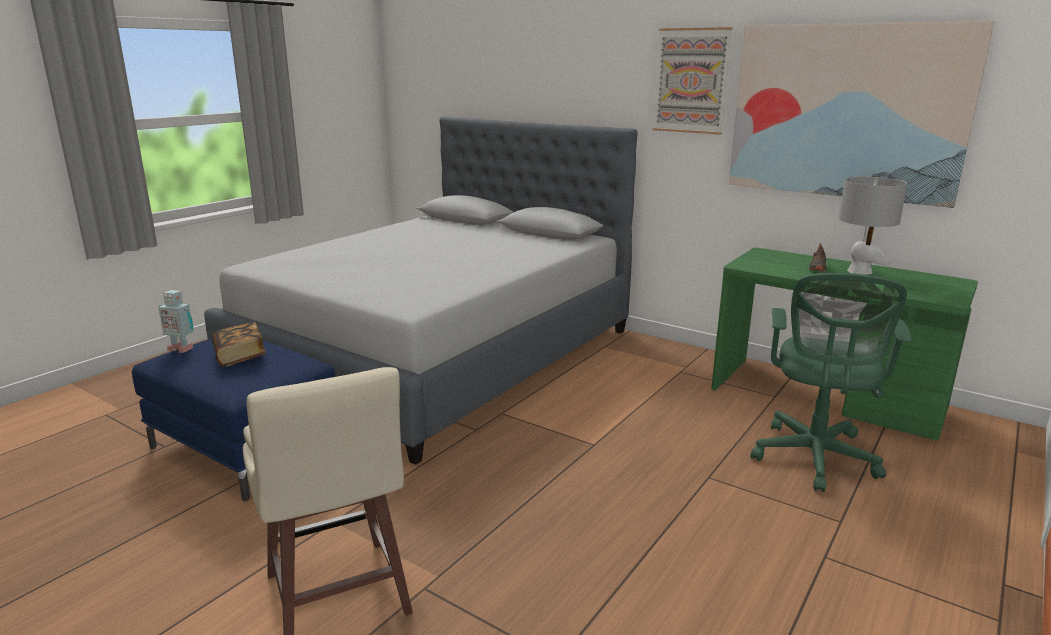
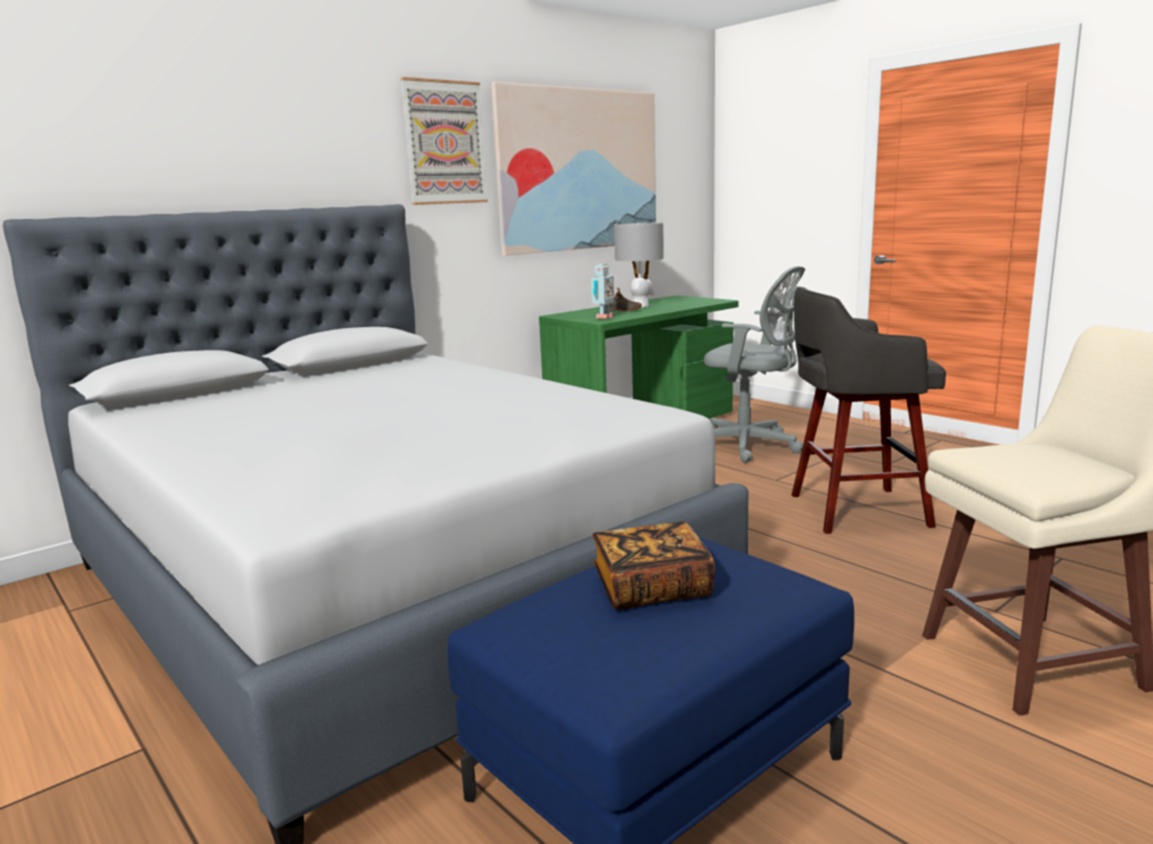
camera: 75 degrees left, 5 degrees down
toy robot [158,290,194,353] -> toy robot moved to [591,264,615,319]
green office chair [751,273,912,492] -> grey office chair [704,266,805,463]
none -> grey stool [792,287,946,534]

